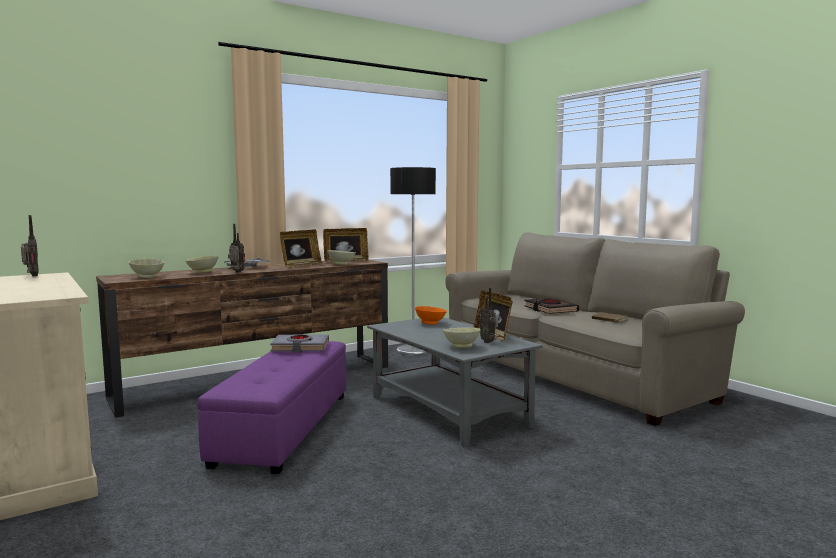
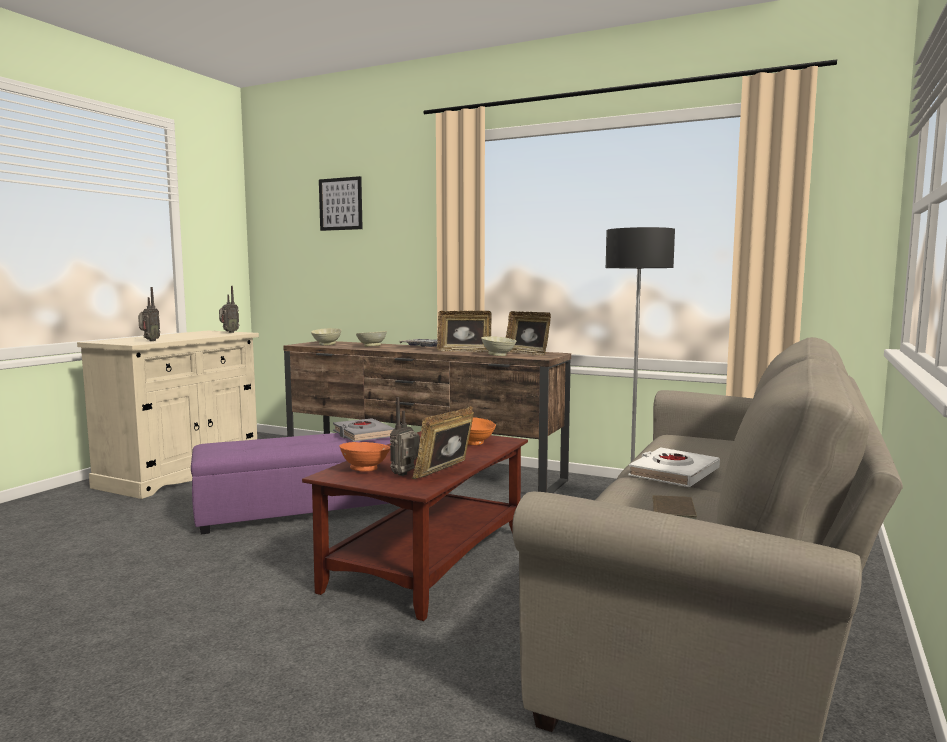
camera: 60 degrees right, 0 degrees up
radio [228,224,245,272] -> radio moved to [138,287,160,341]
grey coffee table [367,317,542,448] -> brown coffee table [302,431,528,621]
beige bowl [443,327,480,348] -> orange bowl [339,442,390,471]
black book [525,298,579,314] -> white book [628,447,720,487]
none -> picture [319,176,363,231]

